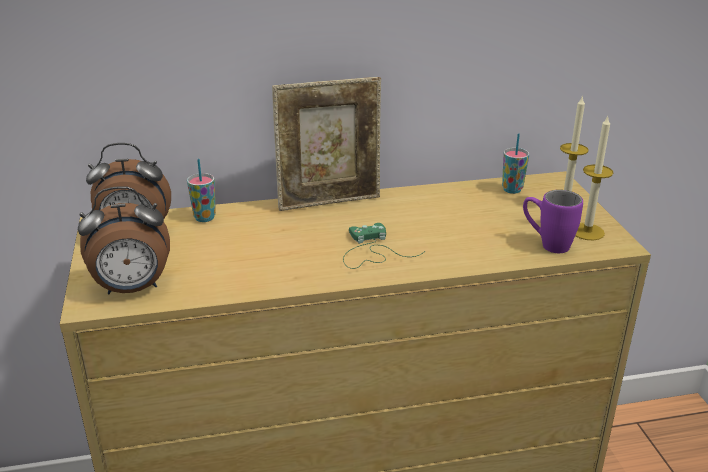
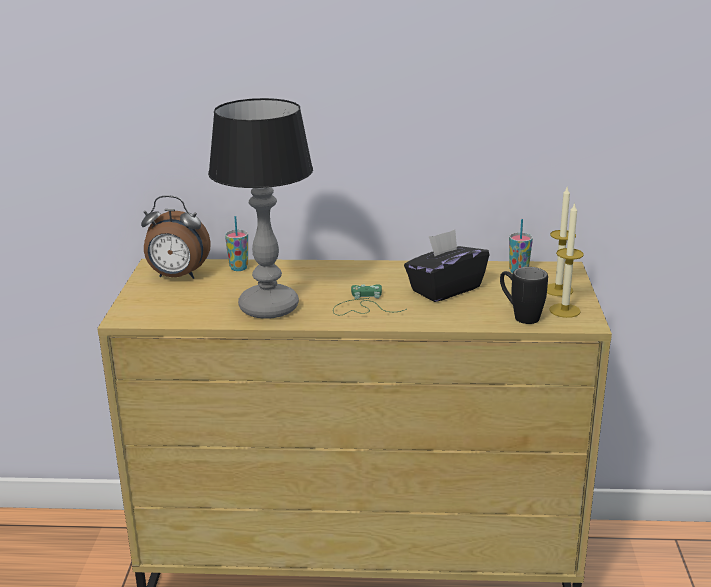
camera: 15 degrees right, 5 degrees down
alarm clock [78,186,170,294] -> none
picture frame [272,77,381,211] -> none
purple mug [523,190,583,253] -> black mug [500,267,548,324]
none -> table lamp [208,98,313,319]
none -> black tissue box [404,229,489,302]

